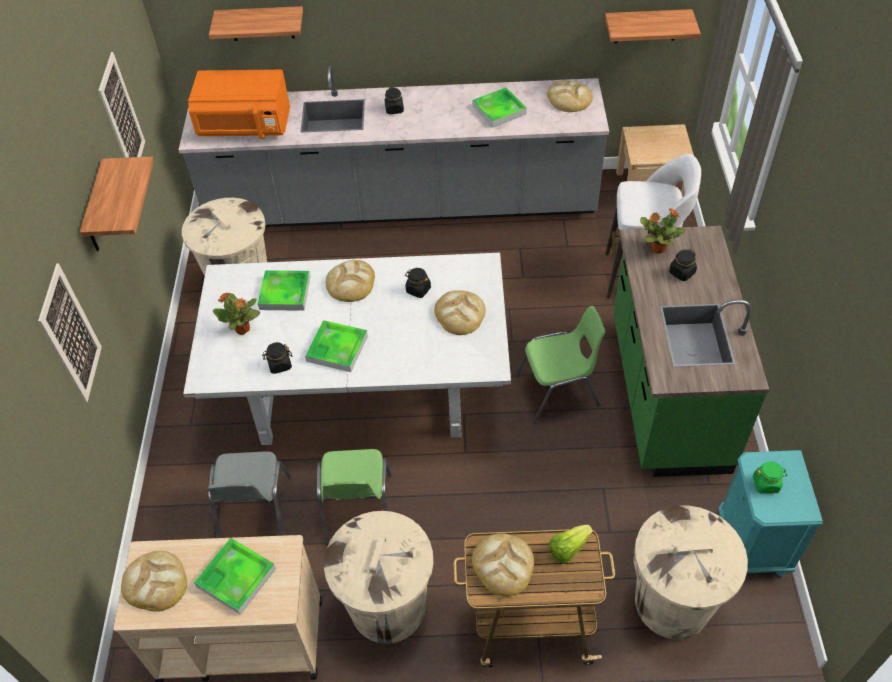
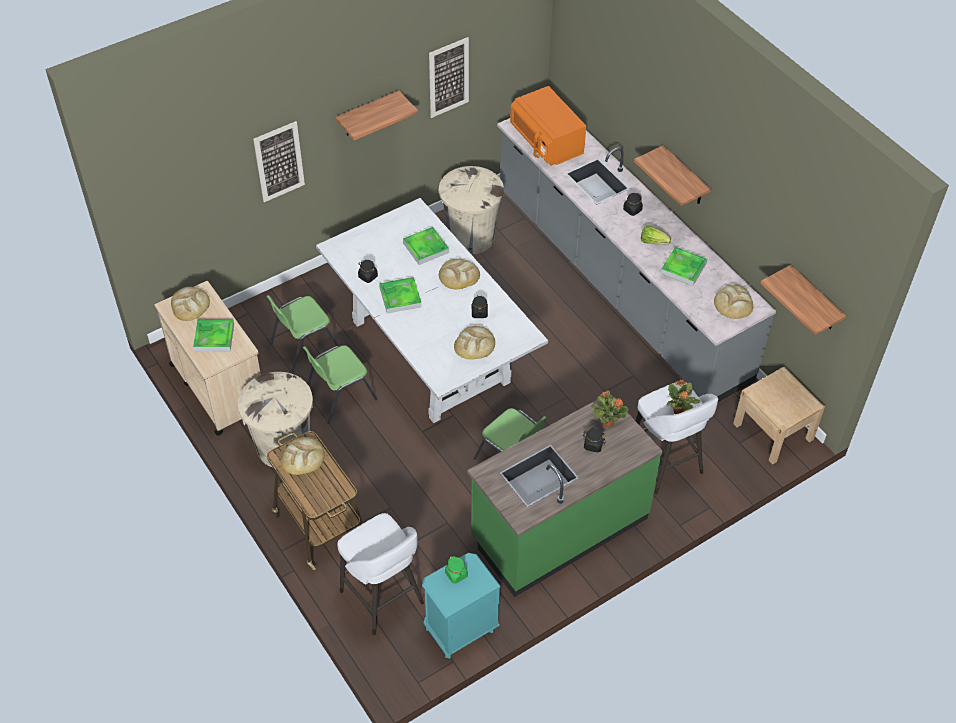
camera: 55 degrees right, 0 degrees up
grey chair [208,451,291,538] -> green chair [266,295,340,372]
shelf [209,6,303,41] -> shelf moved to [634,146,711,206]
potted plant [213,292,260,335] -> potted plant moved to [667,380,700,414]
lettuce [549,525,593,564] -> lettuce moved to [641,225,671,245]
beige trash can [634,506,748,639] -> white stool [337,513,424,635]

